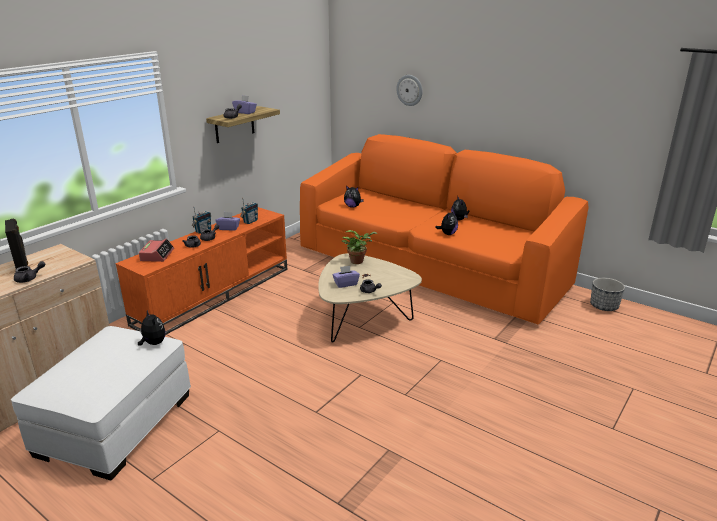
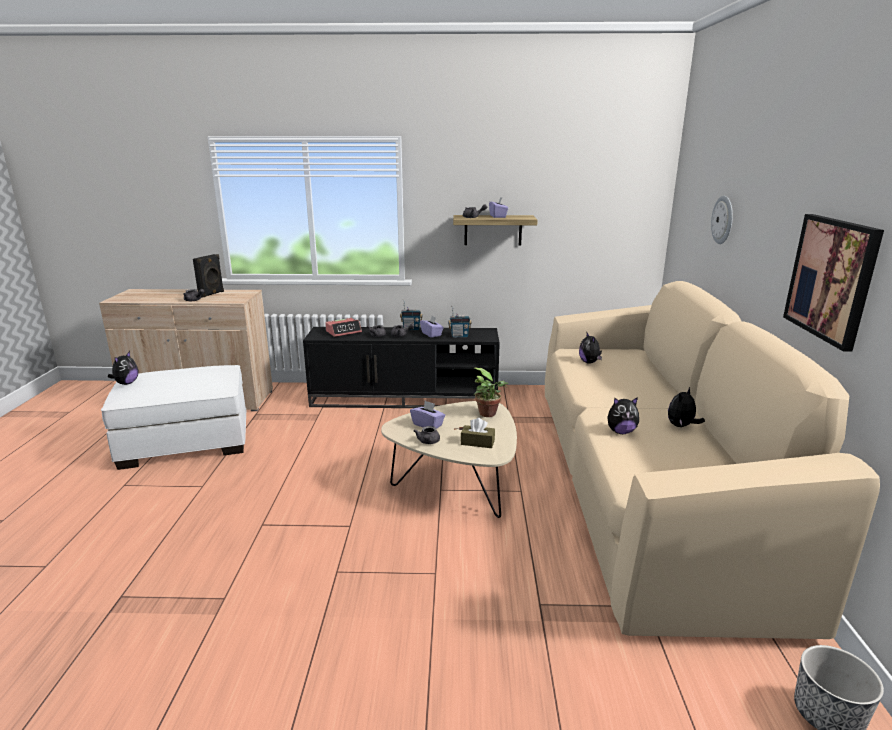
camera: 55 degrees right, 5 degrees down
orange tv stand [116,207,287,335] -> black tv stand [303,327,500,408]
plush toy [138,310,165,345] -> plush toy moved to [108,351,138,385]
orange sofa [300,134,589,324] -> beige sofa [545,281,880,639]
none -> brown tissue box [461,418,495,448]
none -> picture [783,214,884,352]

